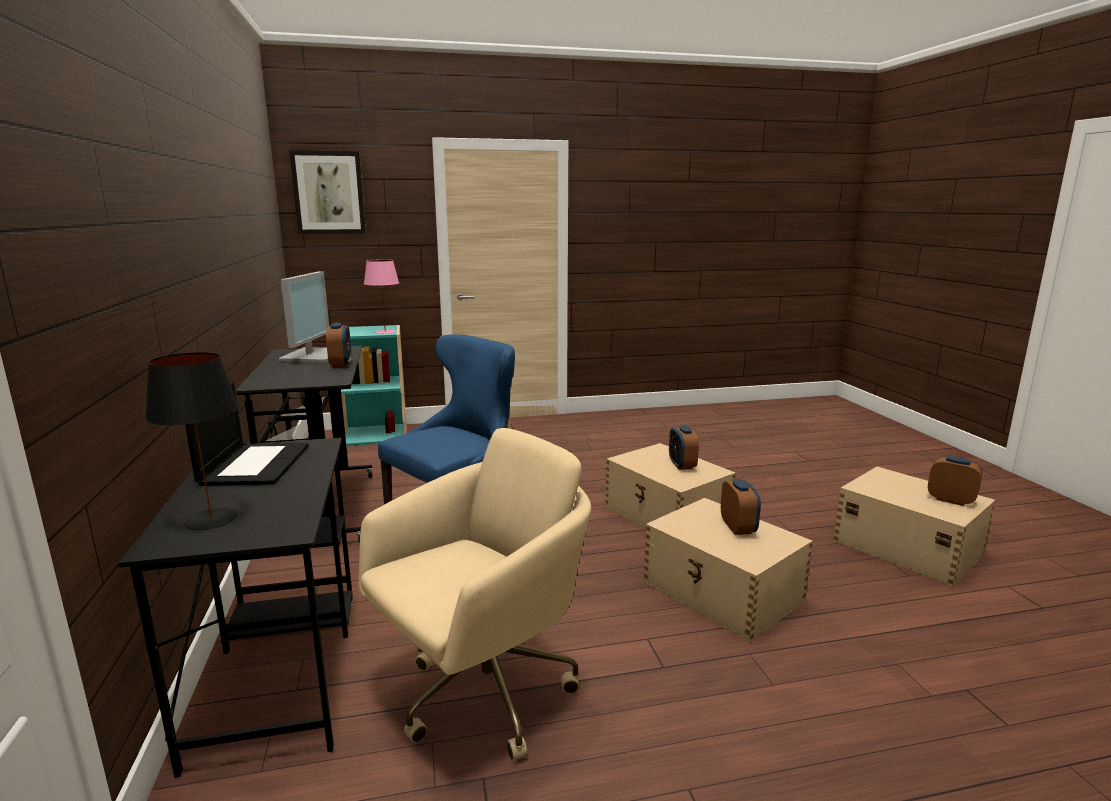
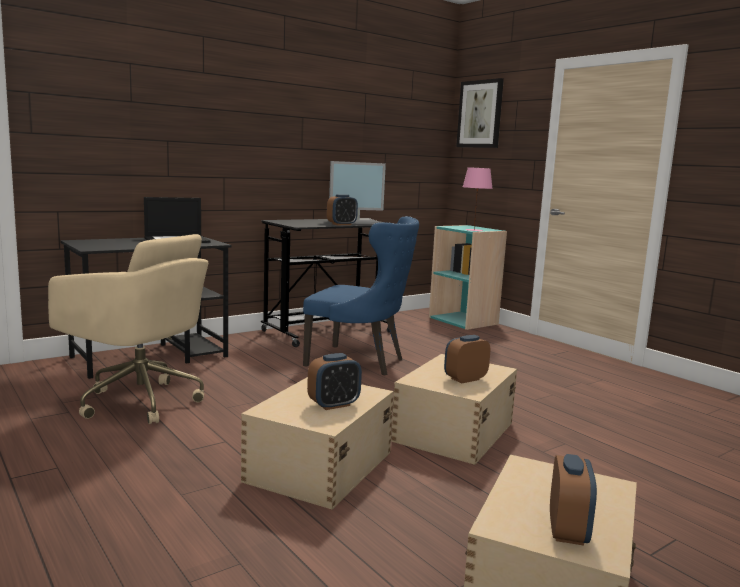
camera: 65 degrees right, 5 degrees down
black table lamp [145,352,239,530] -> none

